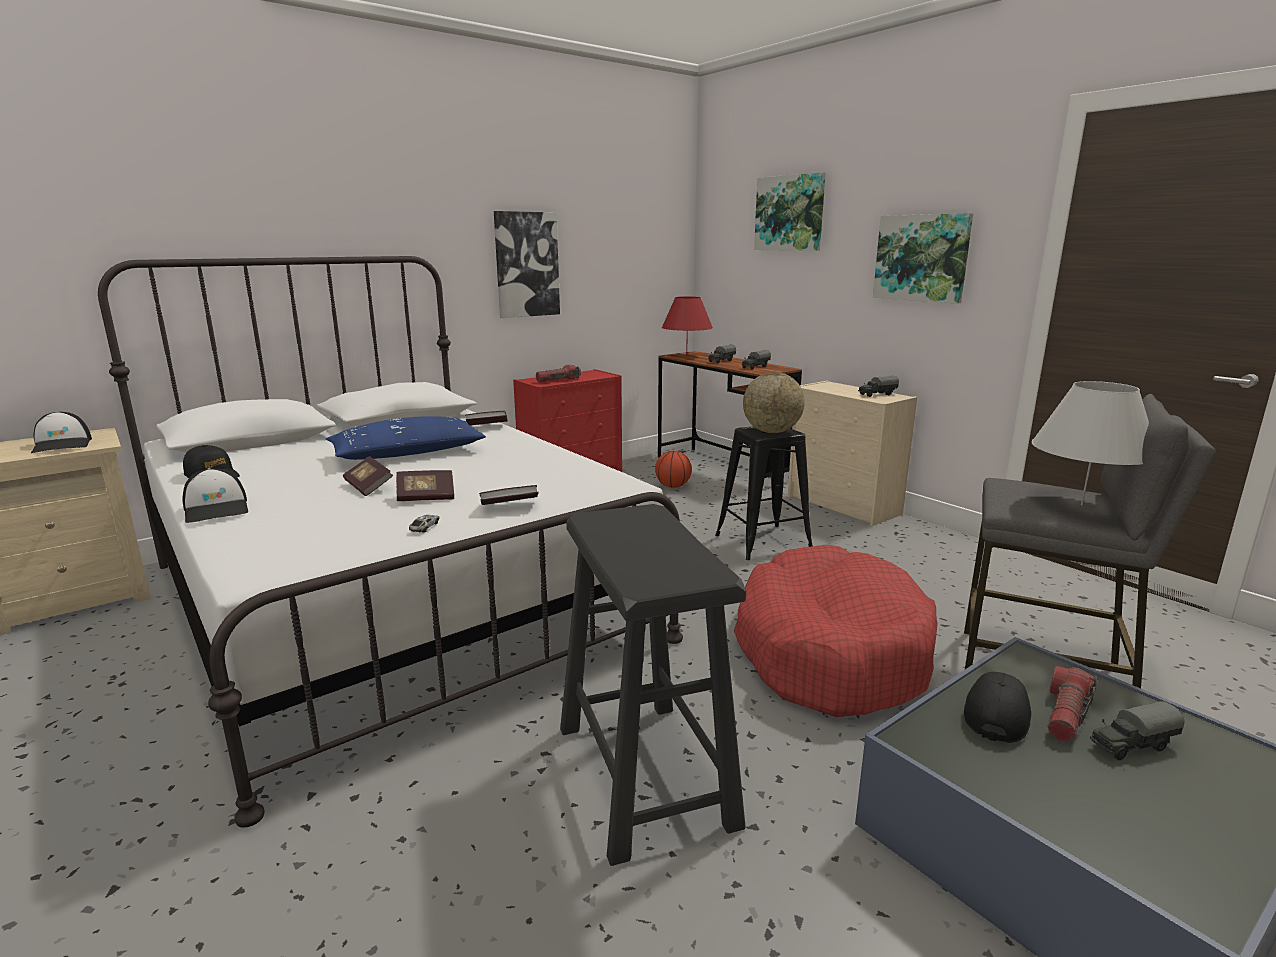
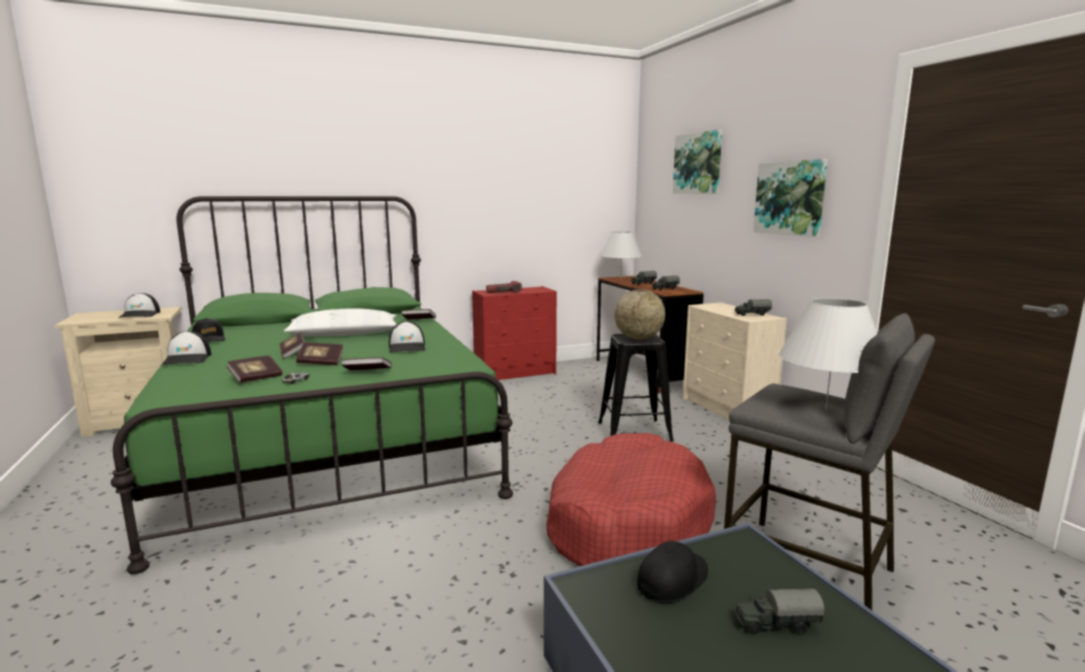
camera: 15 degrees right, 5 degrees down
white bed [98,256,683,828] -> green bed [111,196,513,574]
blue pillow [326,416,486,460] -> white pillow [284,308,397,336]
picture [494,211,560,318] -> none
black stool [560,504,746,866] -> none
basketball [655,451,692,488] -> none
red table lamp [662,296,713,356] -> white table lamp [601,231,643,279]
flashlight [1048,666,1097,742] -> none
none -> book [226,355,283,383]
none -> cap [389,321,425,353]

